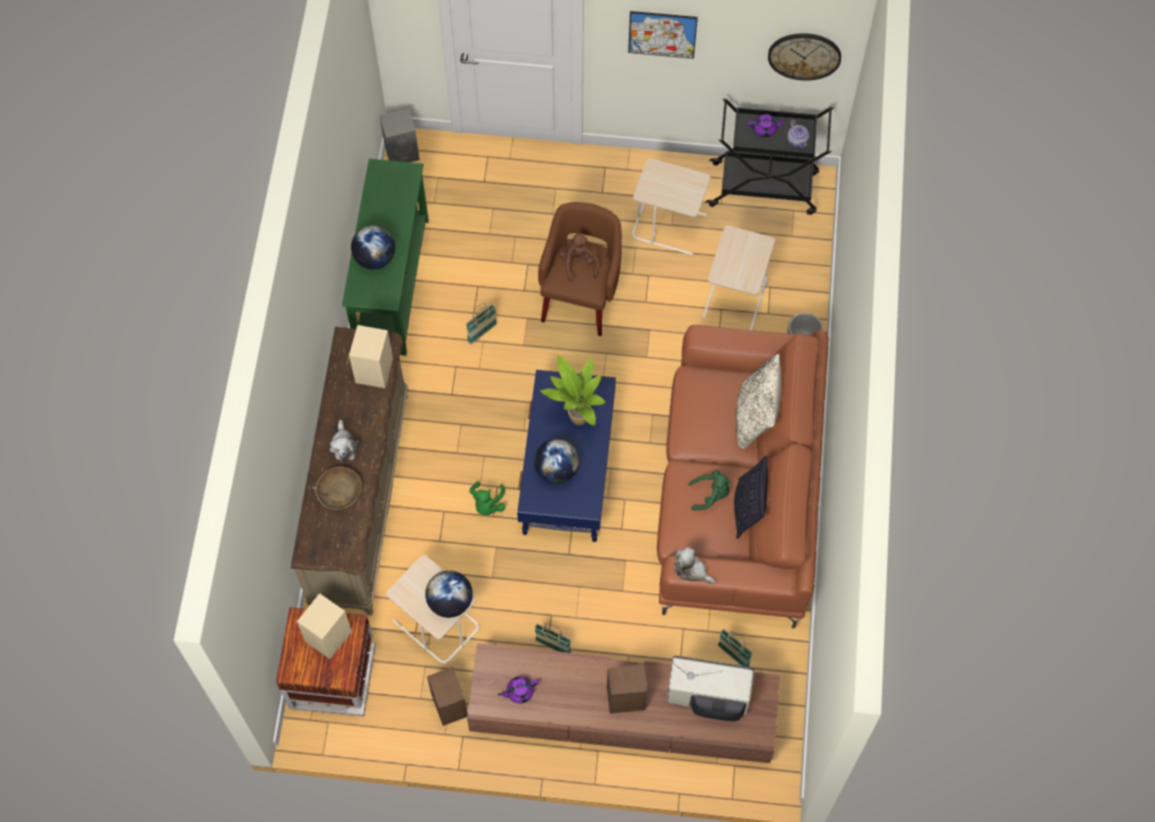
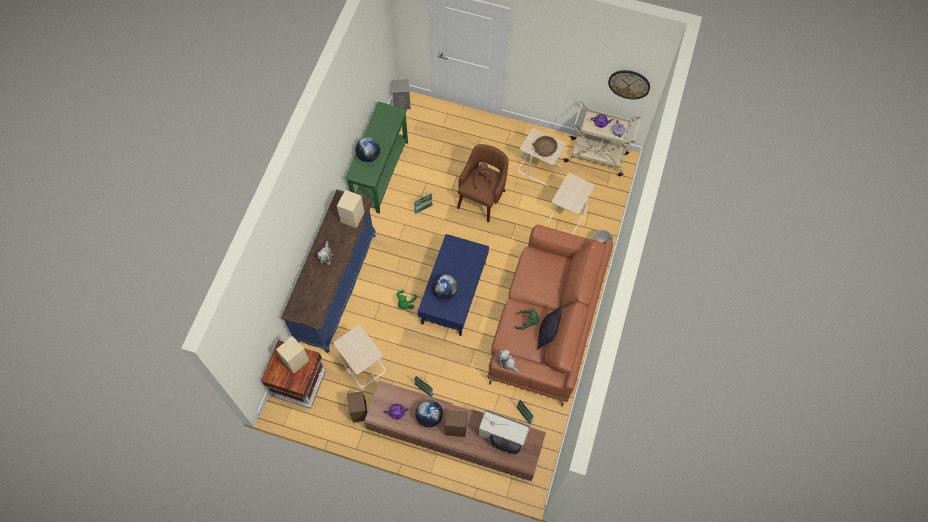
camera: 10 degrees right, 0 degrees up
beige cabinet [291,327,409,616] -> blue cabinet [281,189,376,353]
brown bowl [312,467,362,510] -> brown bowl moved to [532,136,558,157]
globe [425,570,473,618] -> globe moved to [415,400,443,427]
potted plant [540,355,606,426] -> none
picture [628,11,698,59] -> none
black cart [706,98,835,215] -> beige cart [562,102,642,176]
beige pillow [736,353,781,449] -> none

